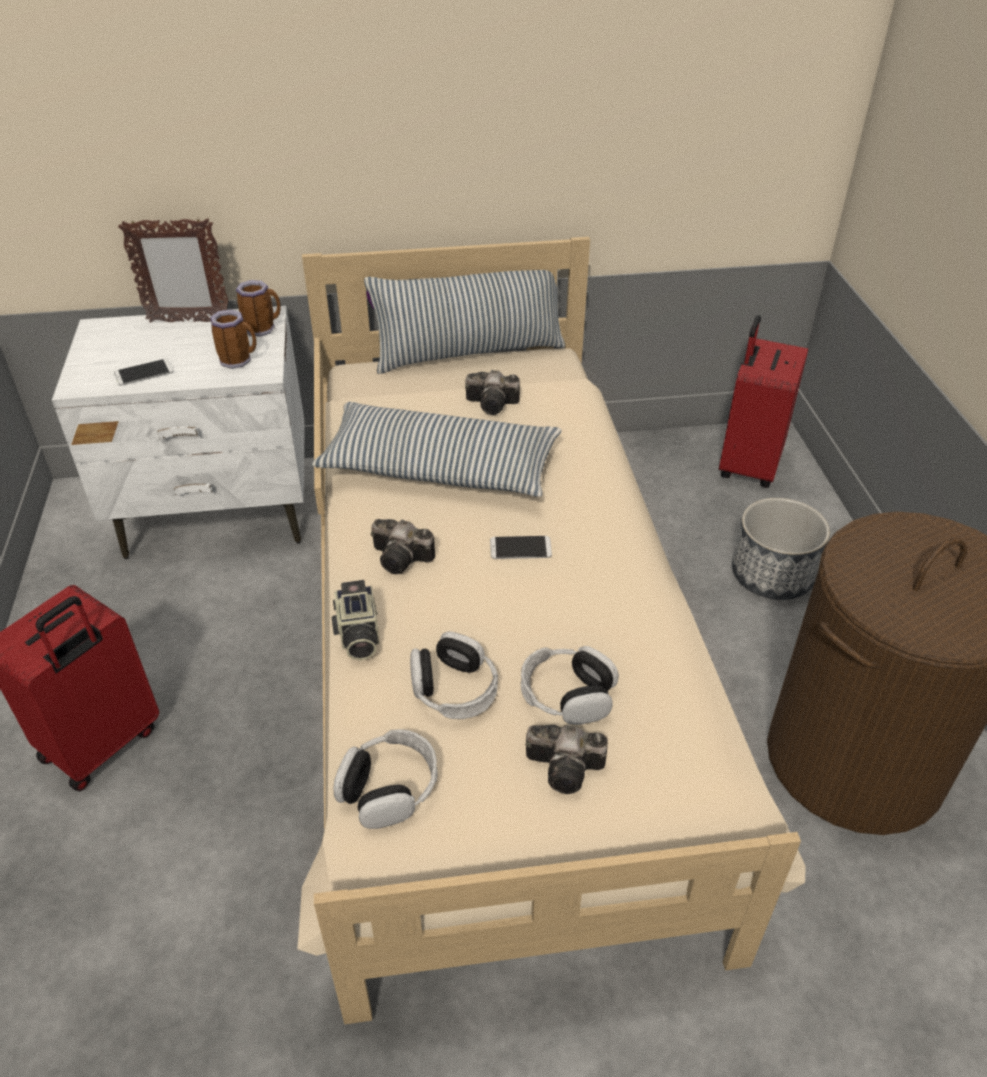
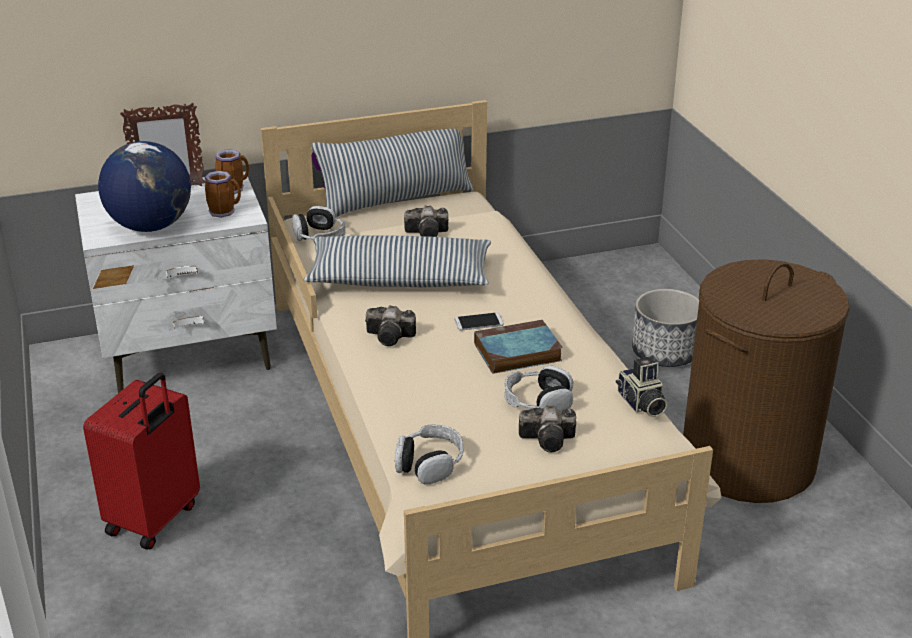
camera: 10 degrees left, 10 degrees down
phone [114,359,174,386] -> globe [98,141,191,232]
camera [332,580,379,661] -> camera moved to [616,357,668,417]
headphones [410,631,498,719] -> headphones moved to [292,206,345,241]
red suitcase [719,315,808,488] -> none
none -> book [474,320,563,374]

